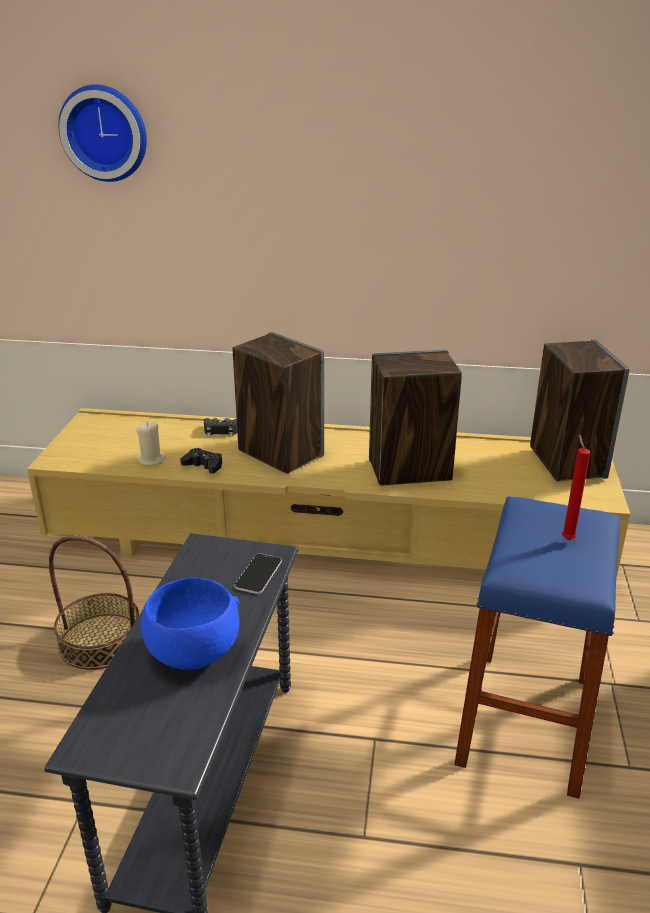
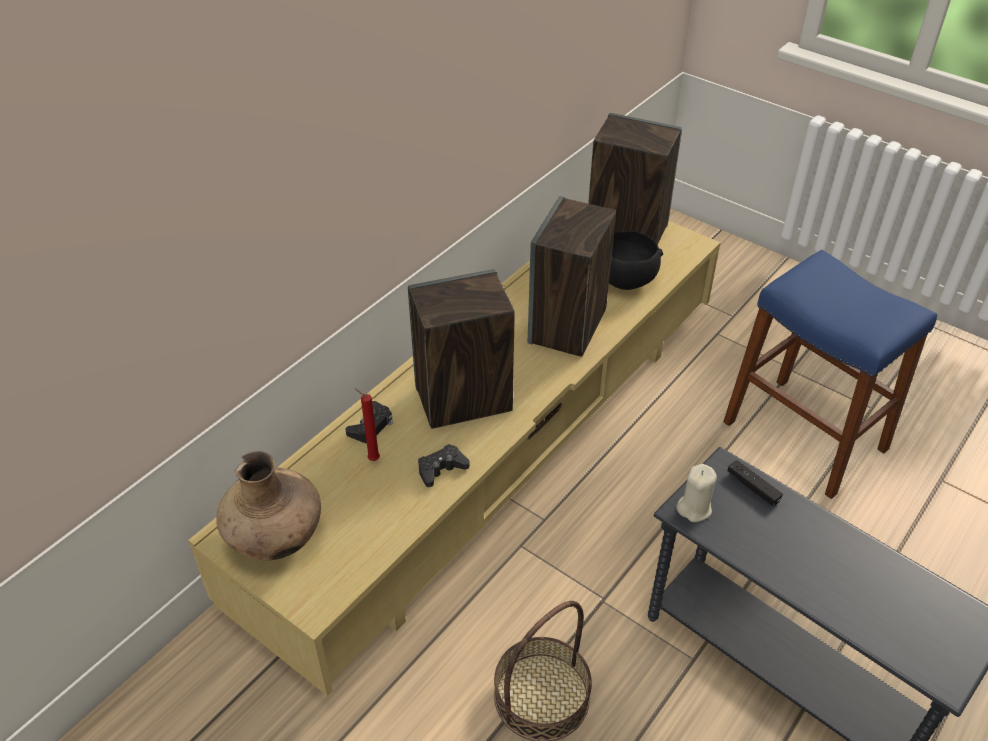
camera: 60 degrees left, 15 degrees up
wall clock [58,84,147,182] -> none
beige candle [136,422,166,466] -> beige candle moved to [676,464,717,522]
blue bowl [141,578,240,670] -> none
phone [235,553,282,594] -> black game controller [727,460,783,506]
red candle [562,435,590,540] -> red candle moved to [355,388,380,461]
none -> brown vase [216,451,321,561]
none -> black bowl [609,231,663,290]

